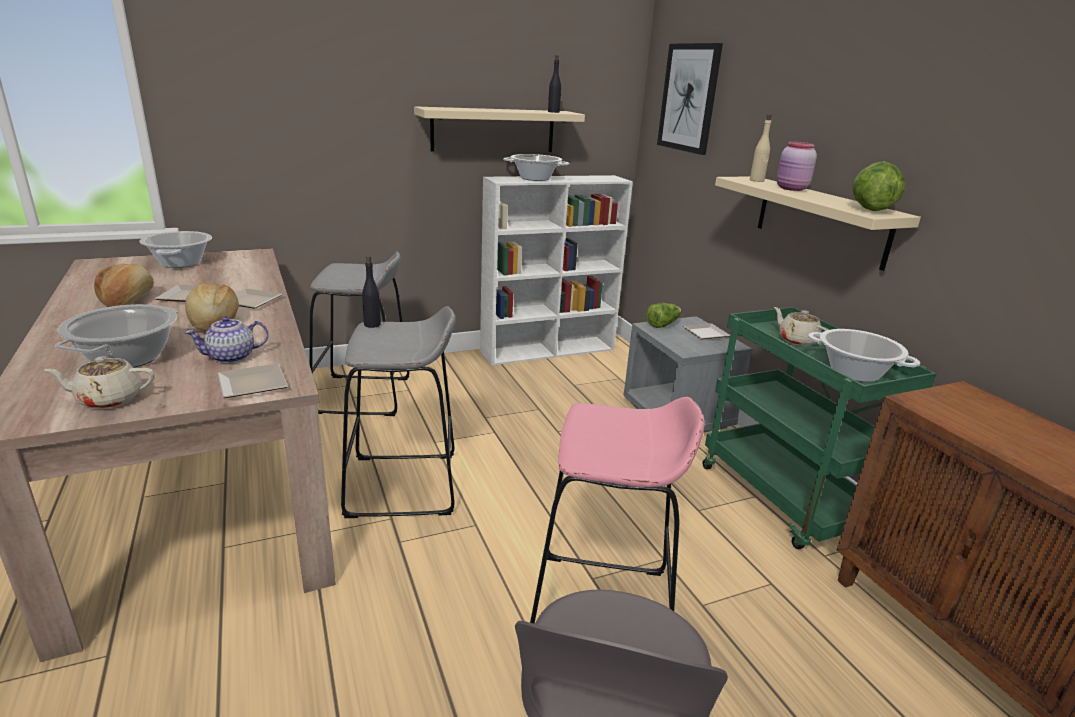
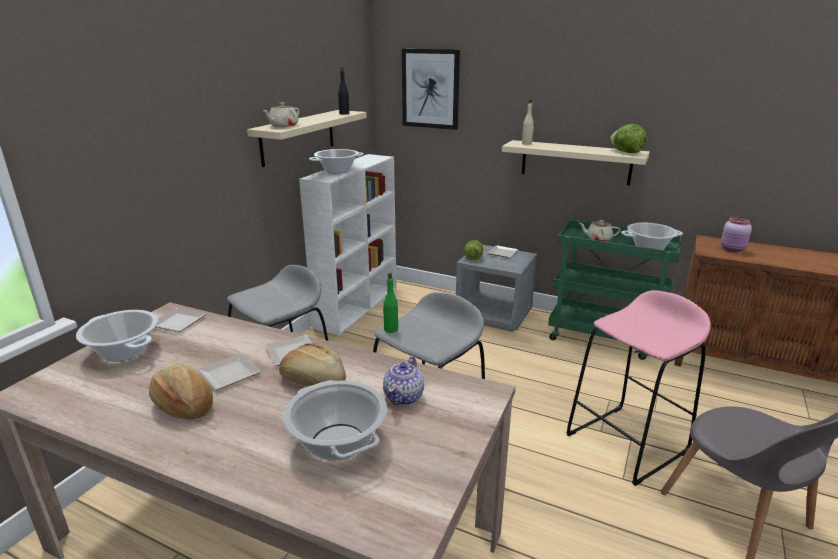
camera: 40 degrees left, 0 degrees up
beige teapot [45,356,155,409] -> beige teapot moved to [263,102,300,127]
plate [218,363,288,398] -> plate moved to [156,308,207,332]
black bottle [362,256,381,328] -> green bottle [383,273,398,333]
pink jar [777,141,817,191] -> pink jar moved to [721,216,752,252]

